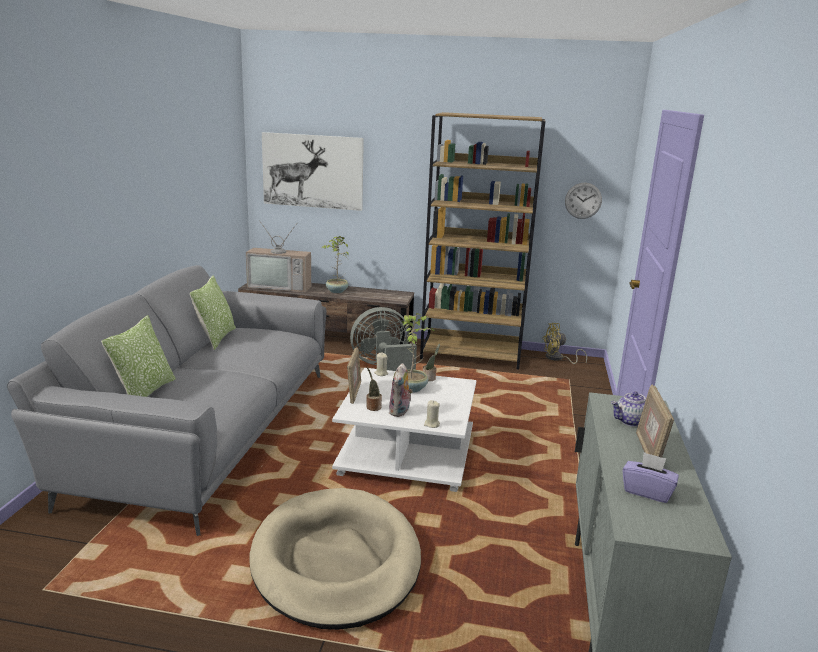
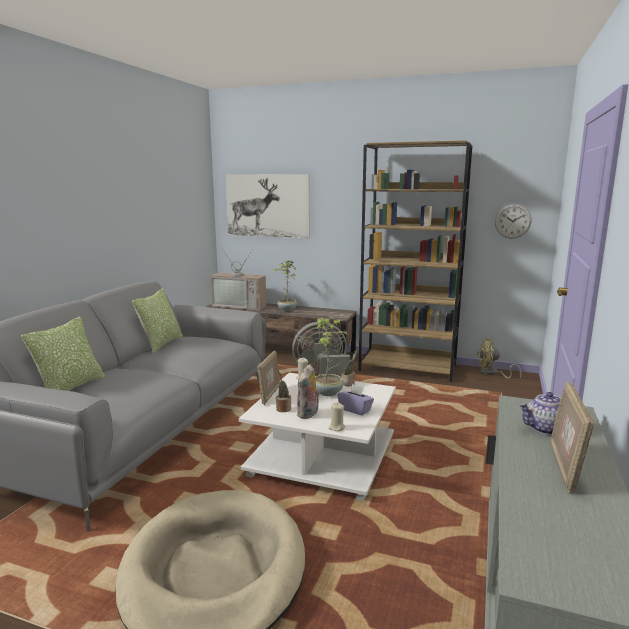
camera: 10 degrees right, 5 degrees down
purple tissue box [622,452,679,503] -> purple tissue box moved to [337,384,374,415]

